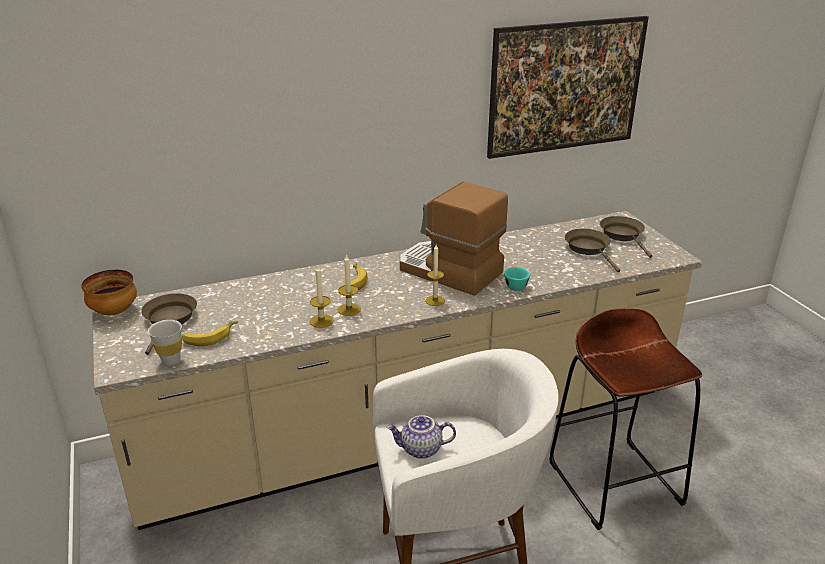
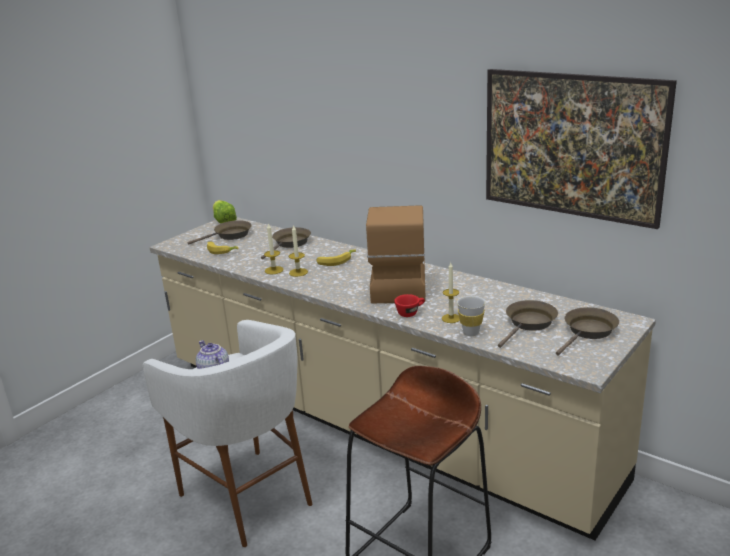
camera: 60 degrees right, 5 degrees down
bowl [81,270,137,315] -> lettuce [213,200,237,224]
white cup [148,320,182,366] -> white cup moved to [457,296,486,336]
candle [425,244,445,306] -> candle moved to [442,263,460,323]
turquoise cup [504,267,530,291] -> red cup [394,294,425,317]
none -> brown frying pan [261,227,311,259]

